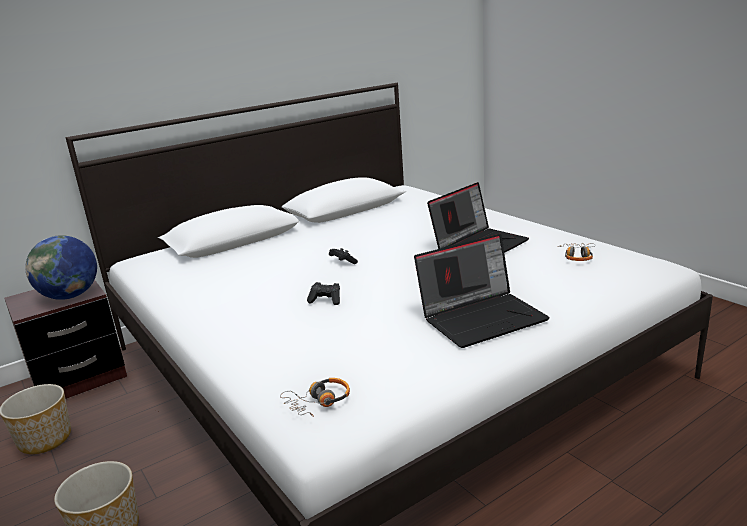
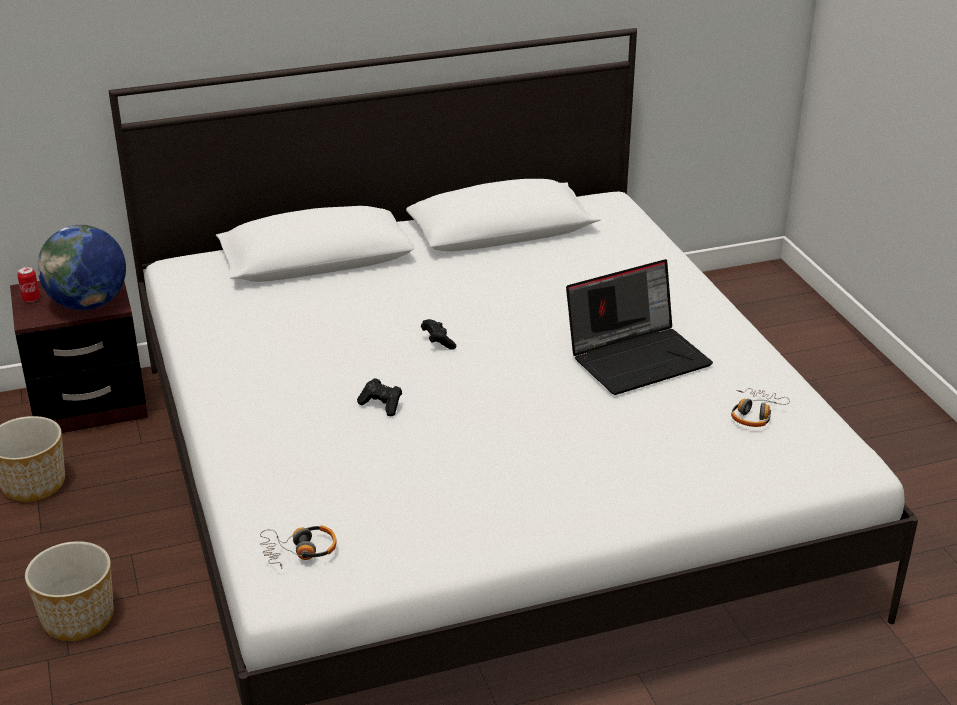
camera: 15 degrees right, 10 degrees up
laptop [414,234,550,348] -> none
none -> can [17,266,40,302]

